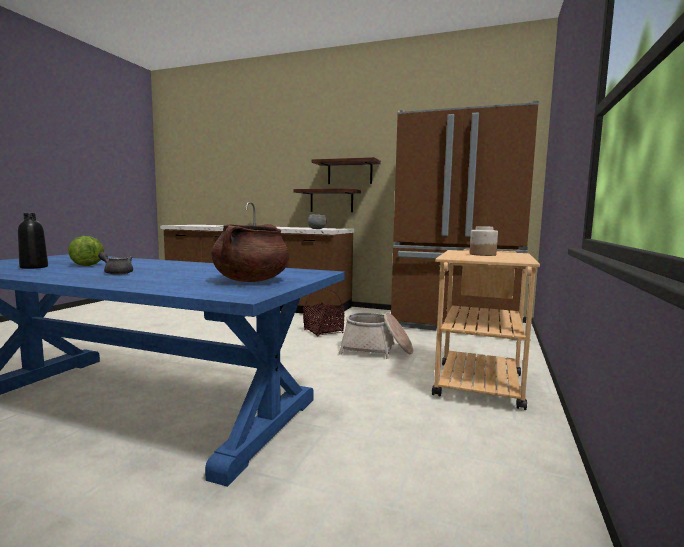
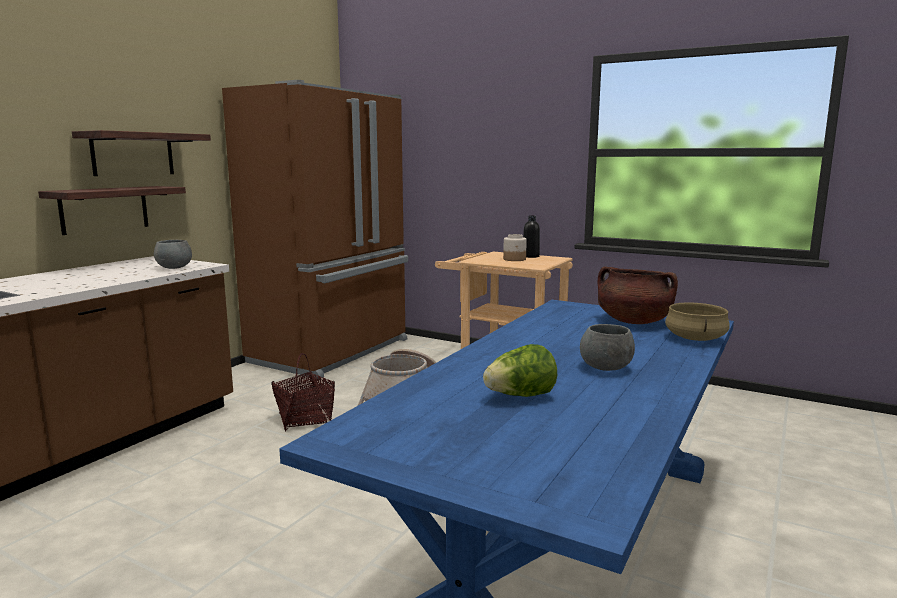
camera: 80 degrees left, 5 degrees up
black bottle [18,213,48,269] -> black bottle moved to [523,216,540,258]
grey teapot [98,252,133,275] -> grey bowl [580,324,635,371]
none -> beige cooking pot [665,302,729,341]

